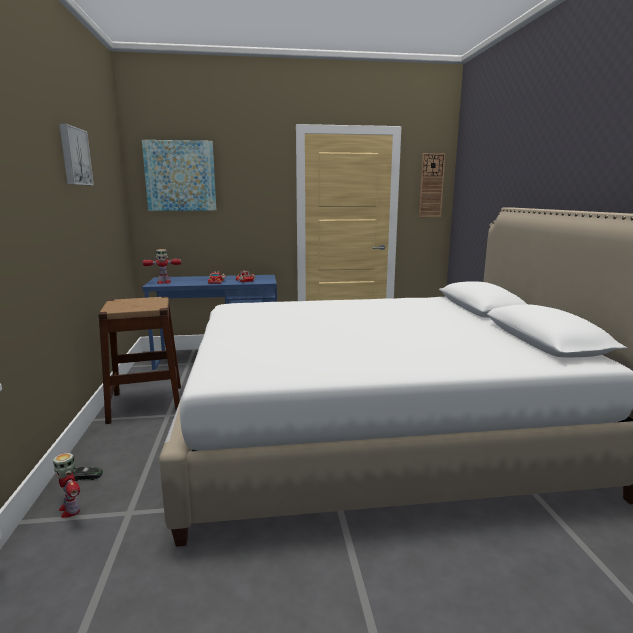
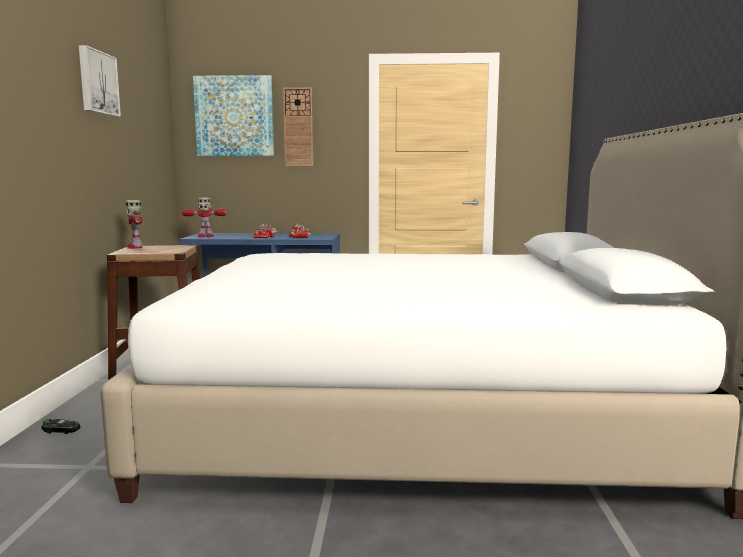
camera: 10 degrees right, 5 degrees down
toy robot [53,453,80,518] -> toy robot moved to [125,200,143,249]
wall clock [419,153,445,217] -> wall clock moved to [283,87,313,166]

